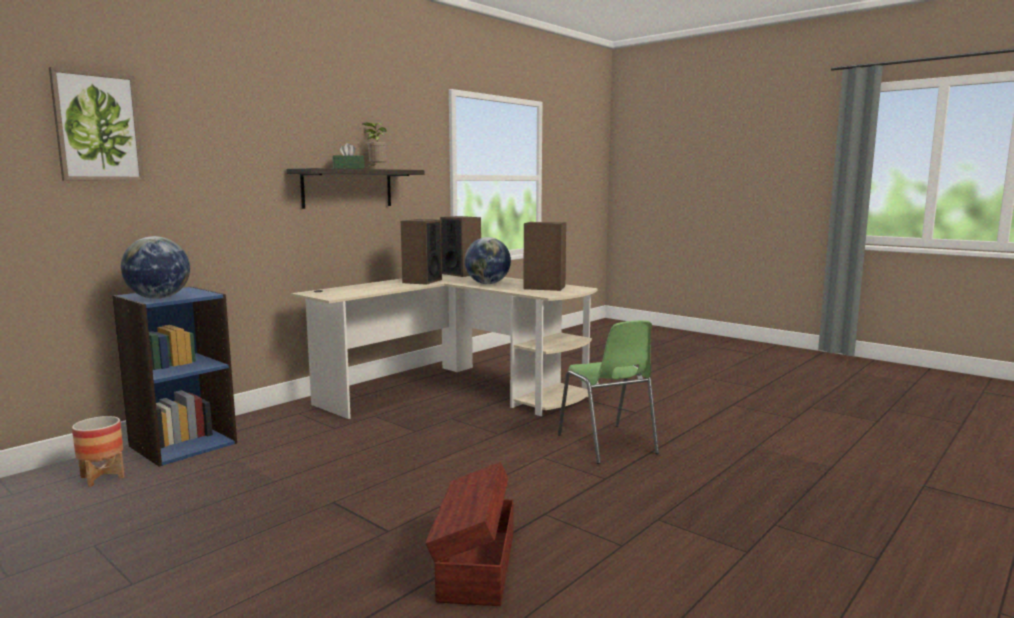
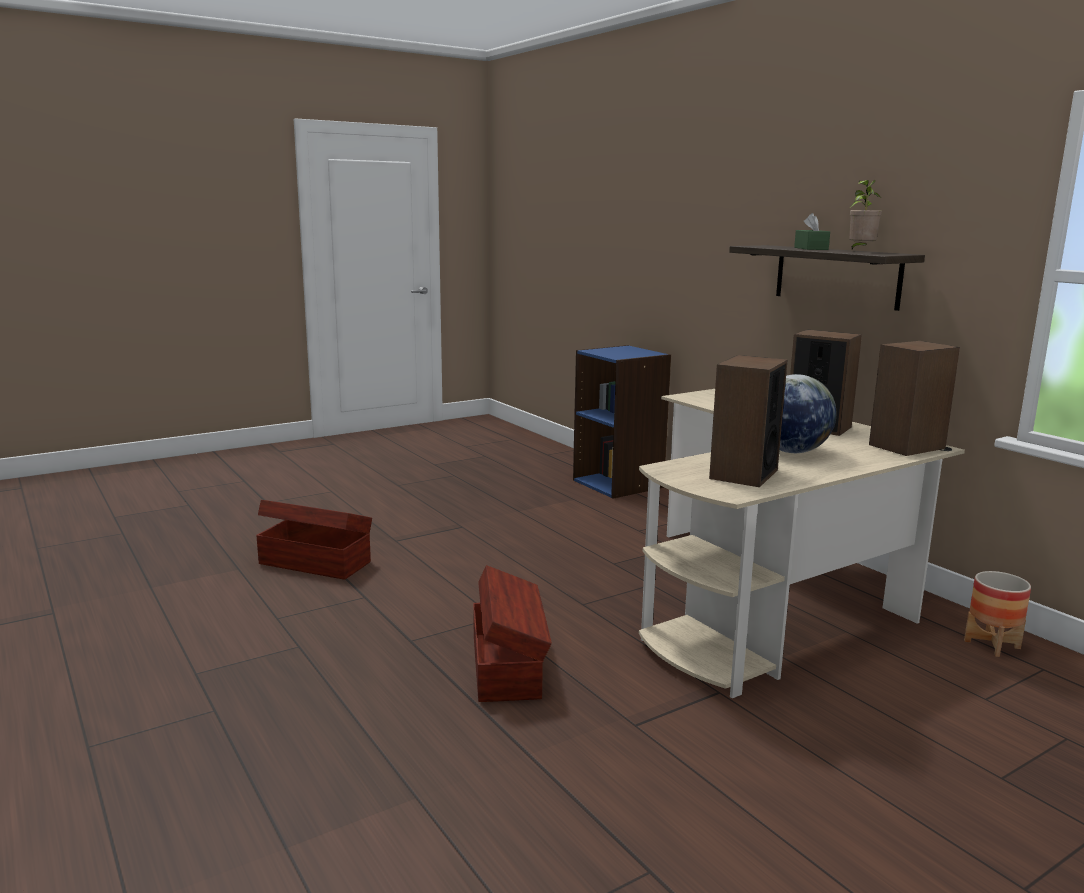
camera: 105 degrees right, 5 degrees up
picture [49,67,144,181] -> none
planter [72,416,125,487] -> planter moved to [964,571,1031,657]
globe [121,236,190,299] -> none
green chair [558,320,659,464] -> brown storage box [473,565,552,702]

